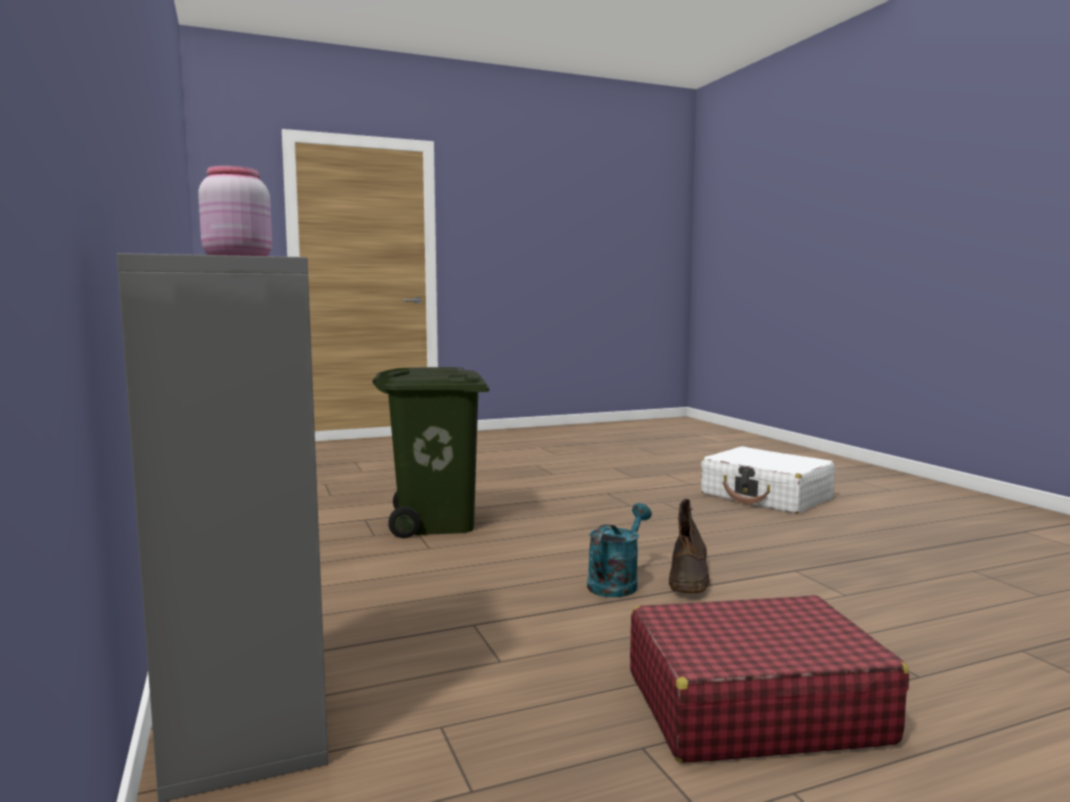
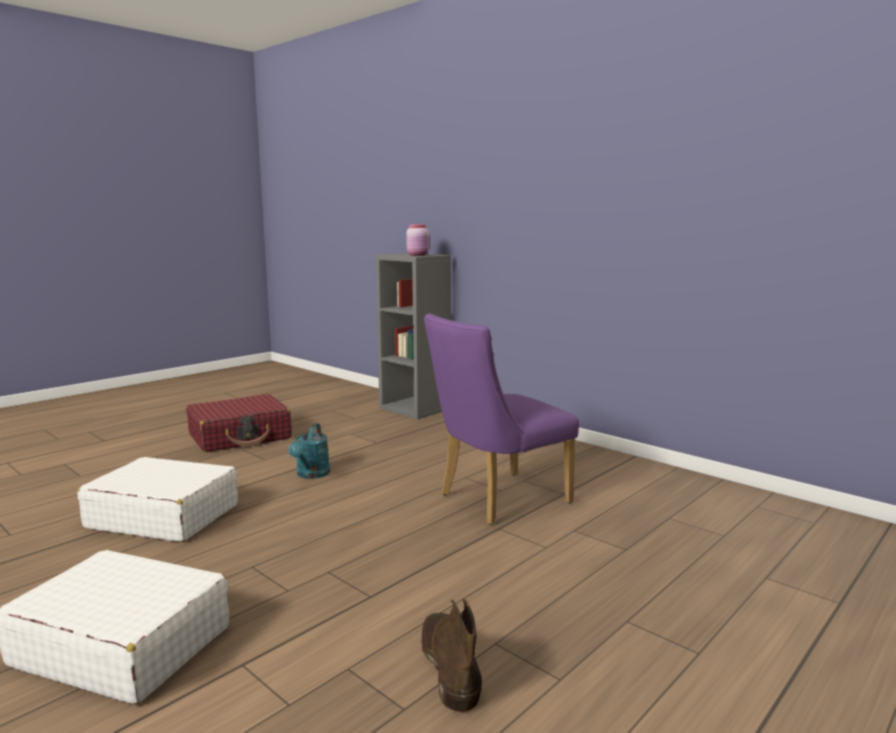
camera: 155 degrees right, 5 degrees up
green trash can [372,367,489,538] -> purple chair [424,313,579,525]
brown boot [669,499,710,594] -> brown boot moved to [420,599,482,713]
none -> white suitcase [77,457,238,542]

